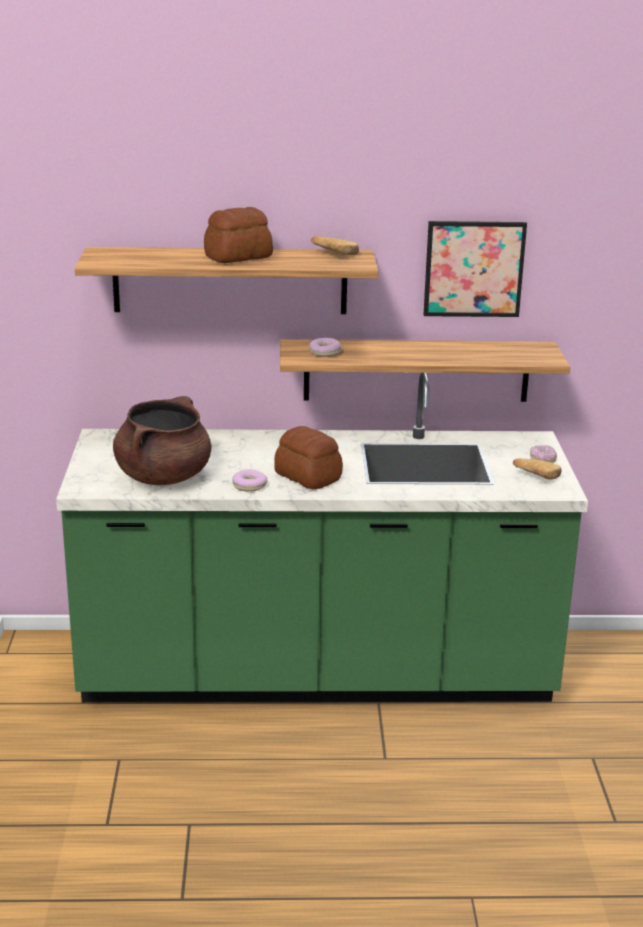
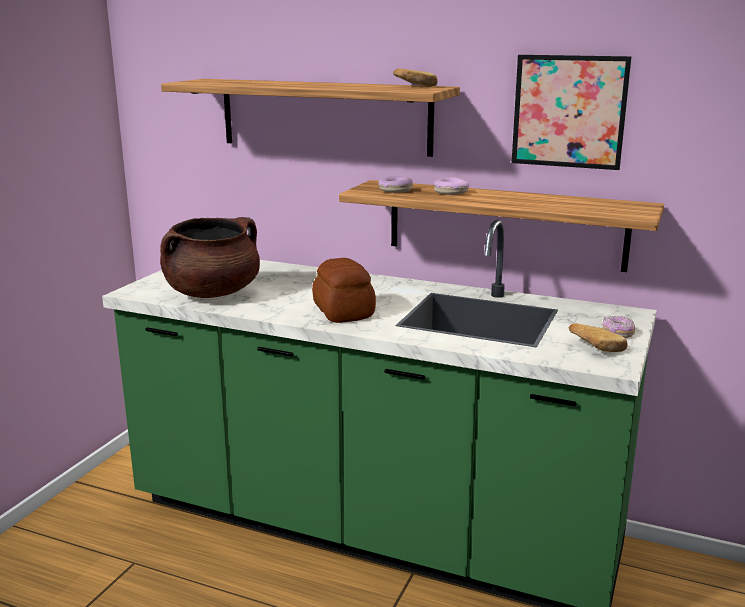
camera: 25 degrees right, 5 degrees down
bread [204,207,273,263] -> none
donut [232,469,267,492] -> donut moved to [434,177,469,195]

